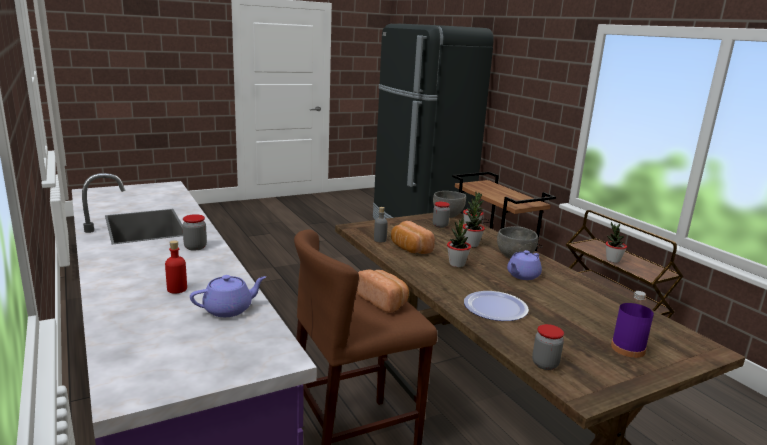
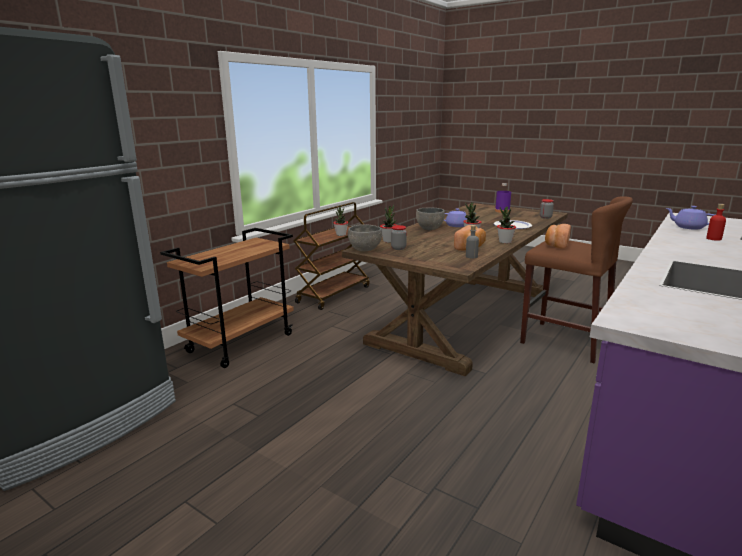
camera: 115 degrees left, 0 degrees up
jar [182,214,207,251] -> none
potted plant [463,202,485,247] -> potted plant moved to [497,207,516,244]

